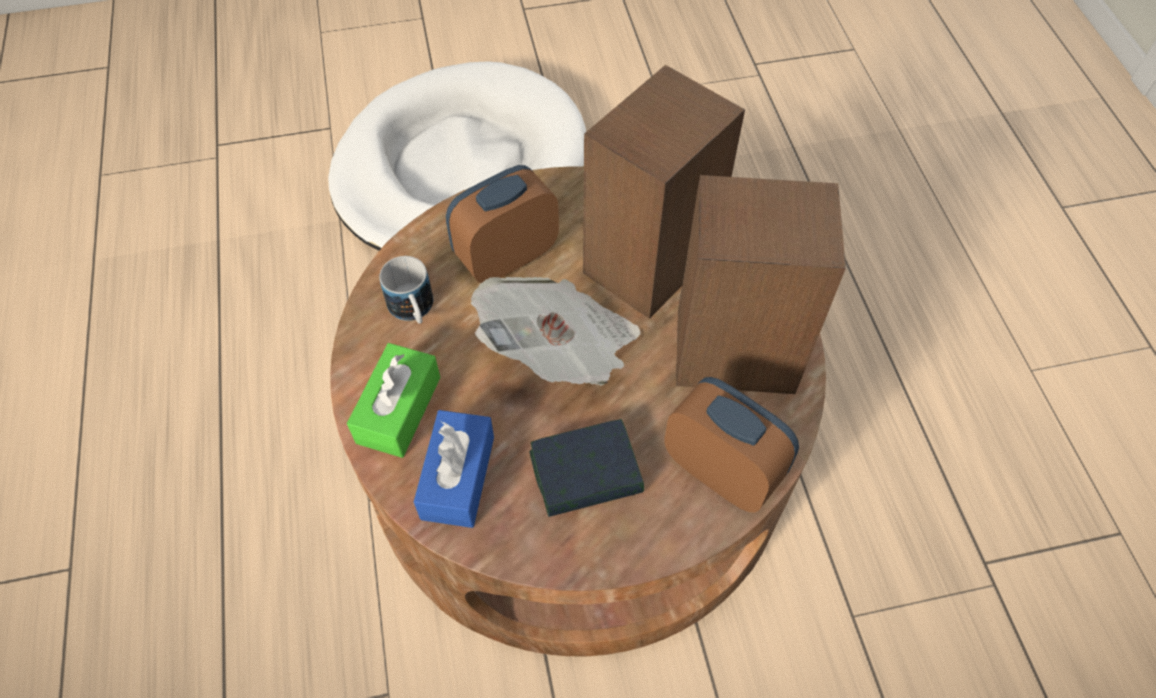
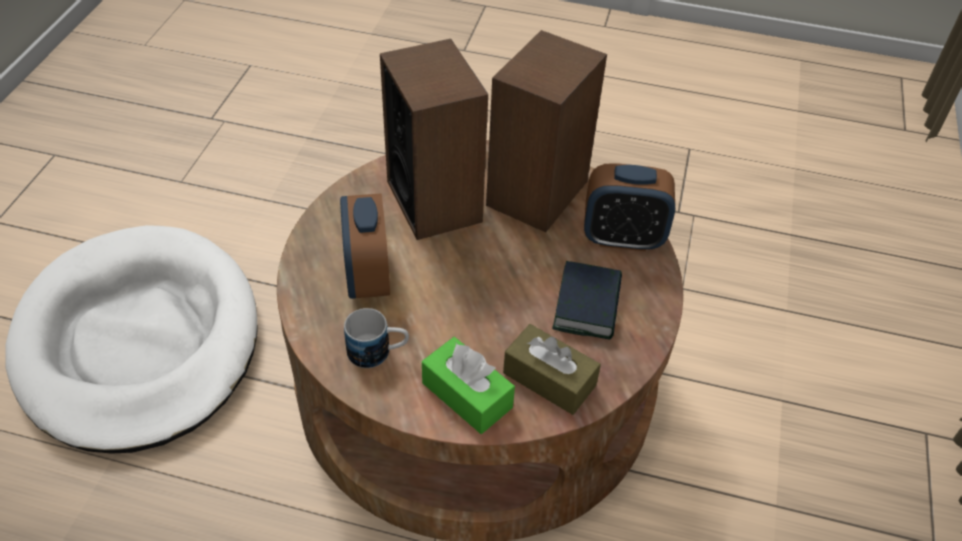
camera: 65 degrees left, 10 degrees down
blue tissue box [414,410,494,528] -> brown tissue box [503,324,601,415]
newspaper [471,277,641,385] -> none
alarm clock [664,377,799,513] -> alarm clock turned 150 degrees counterclockwise [584,163,675,251]

